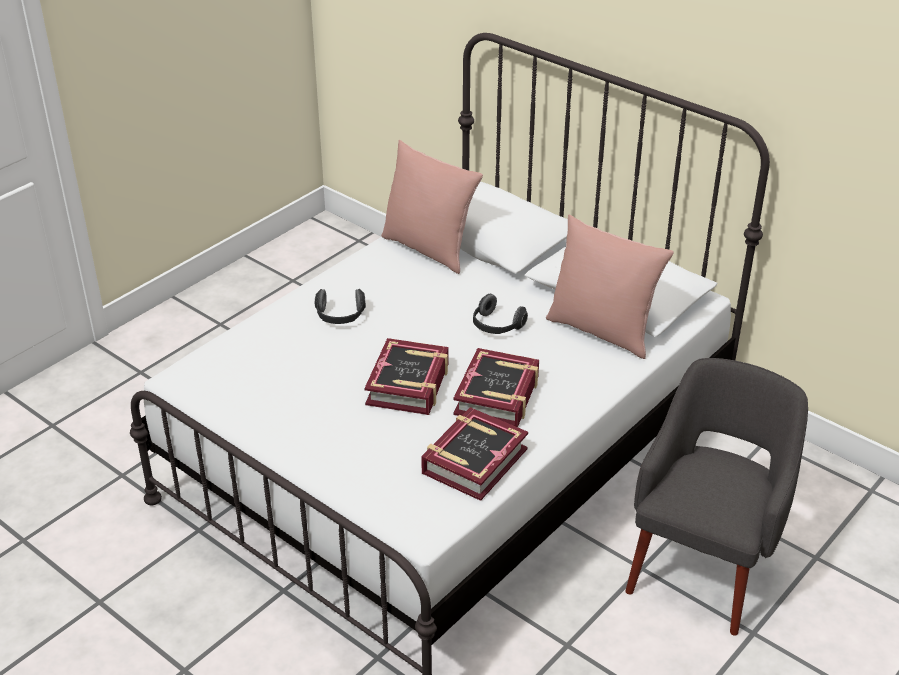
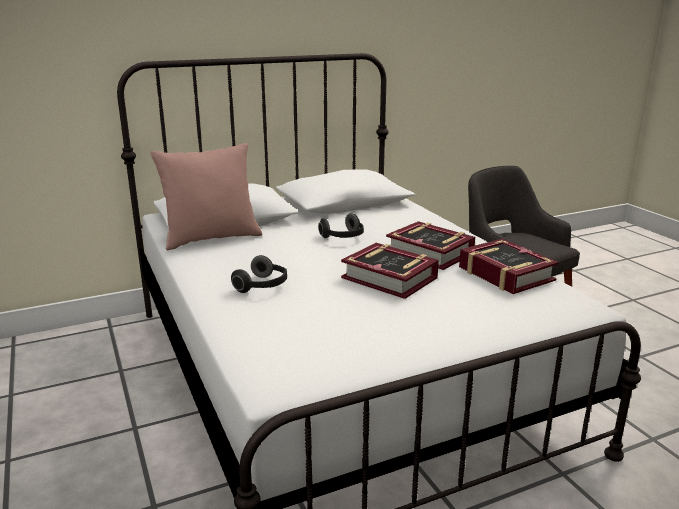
camera: 65 degrees left, 15 degrees down
pink pillow [546,215,674,359] -> none

